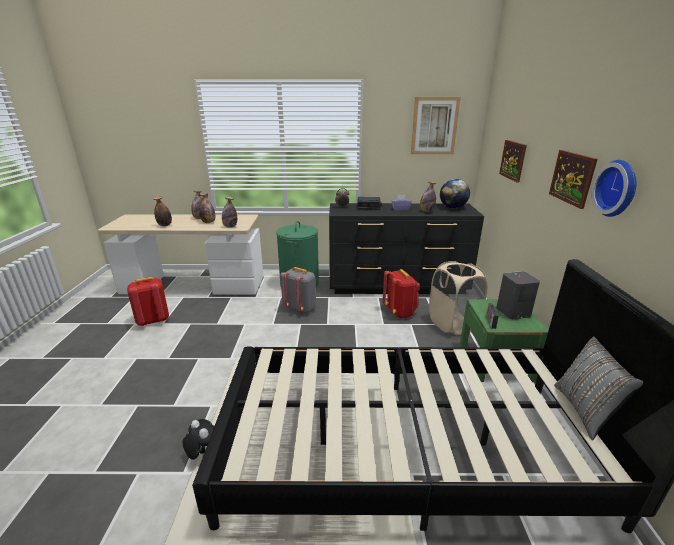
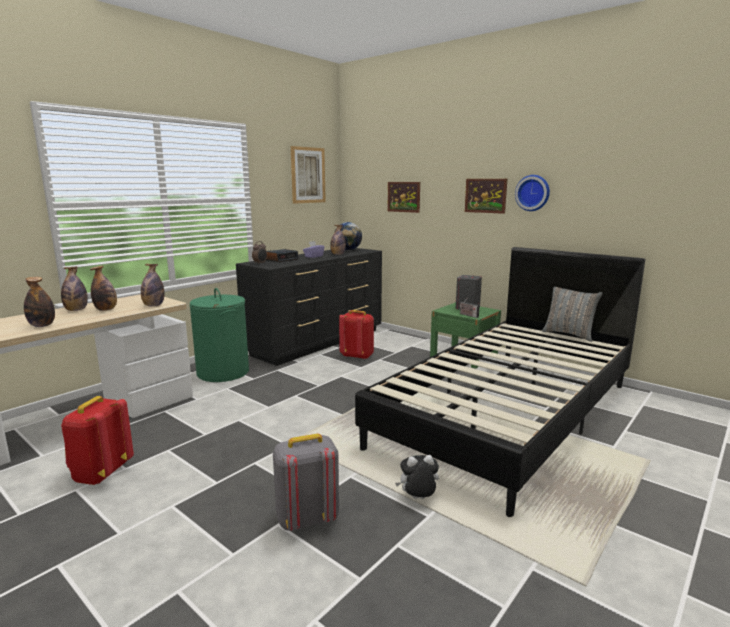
camera: 50 degrees left, 10 degrees down
grey backpack [280,267,316,314] -> grey backpack moved to [273,434,339,531]
beige laundry basket [429,261,488,335] -> none

